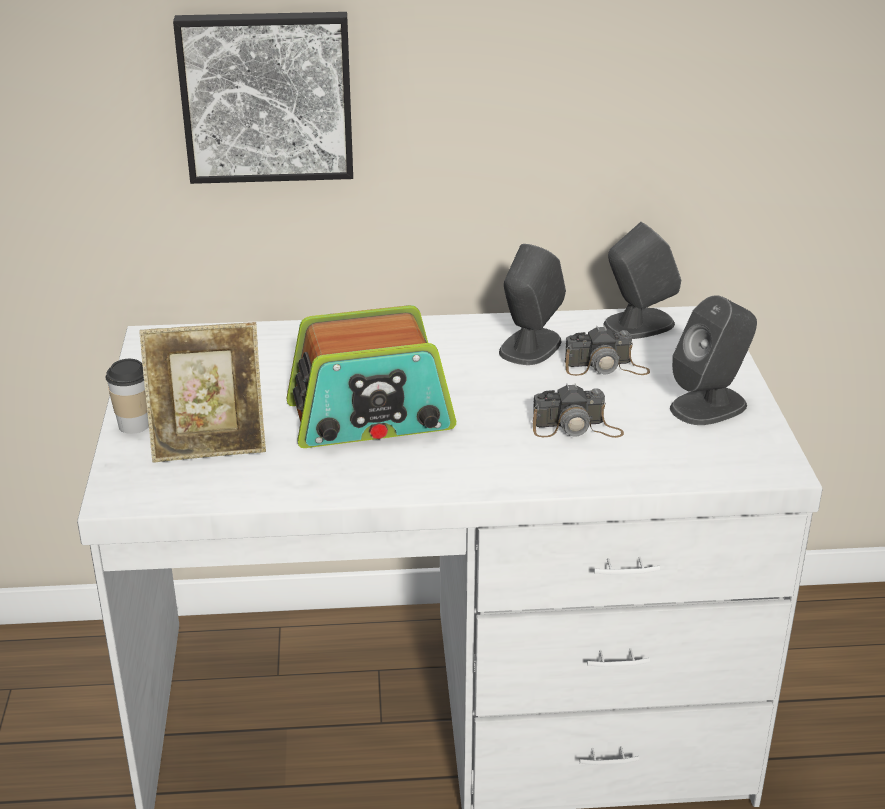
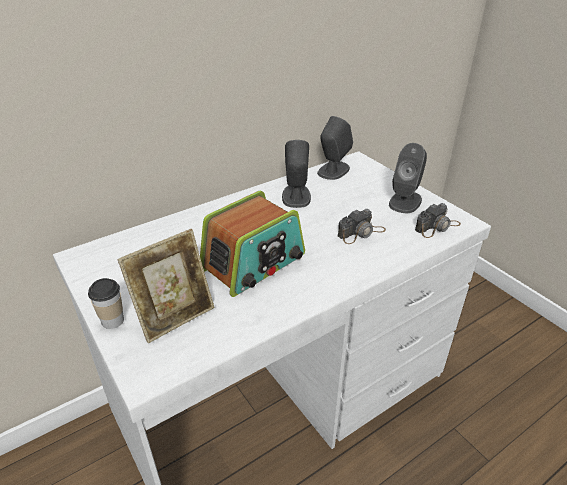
camera: 30 degrees left, 5 degrees up
picture [173,12,353,184] -> none
camera [565,325,650,376] -> camera moved to [415,203,461,238]

